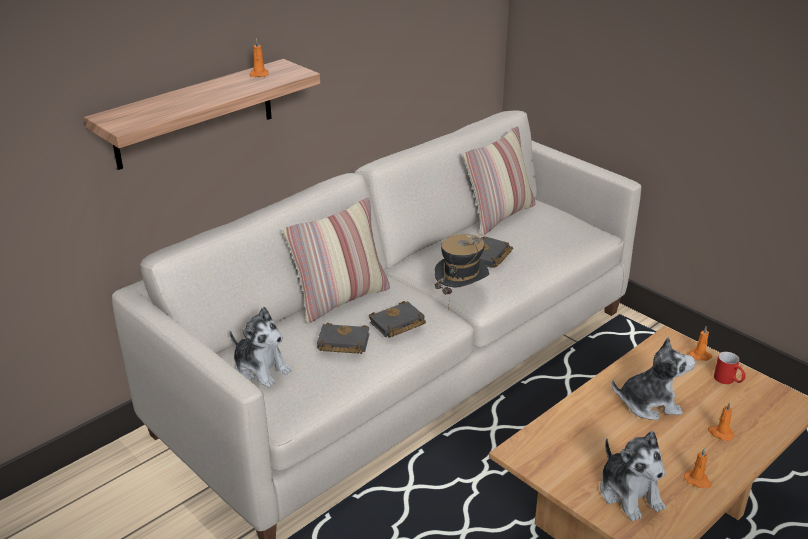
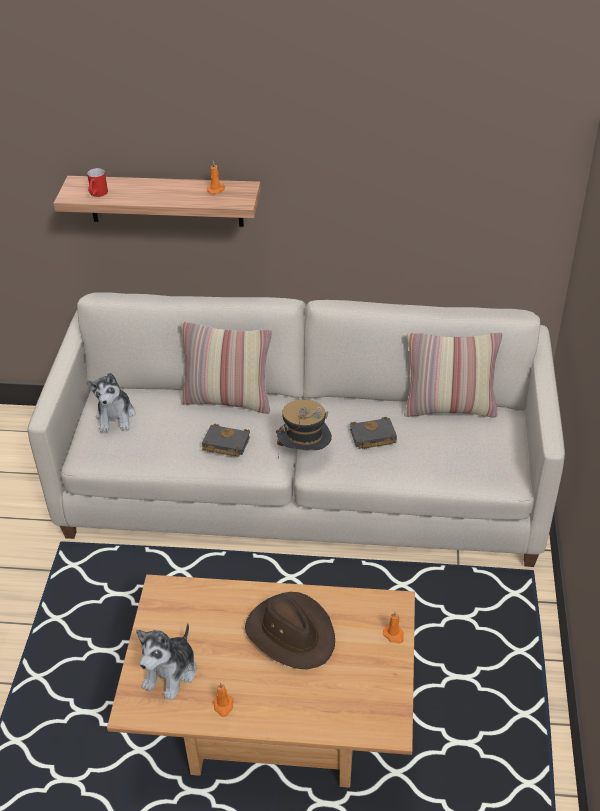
camera: 50 degrees right, 10 degrees up
black book [317,323,370,354] -> none
plush toy [612,337,695,420] -> brown hat [245,592,335,669]
orange candle [708,402,735,441] -> none
red mug [714,352,746,384] -> red mug moved to [87,168,108,197]

